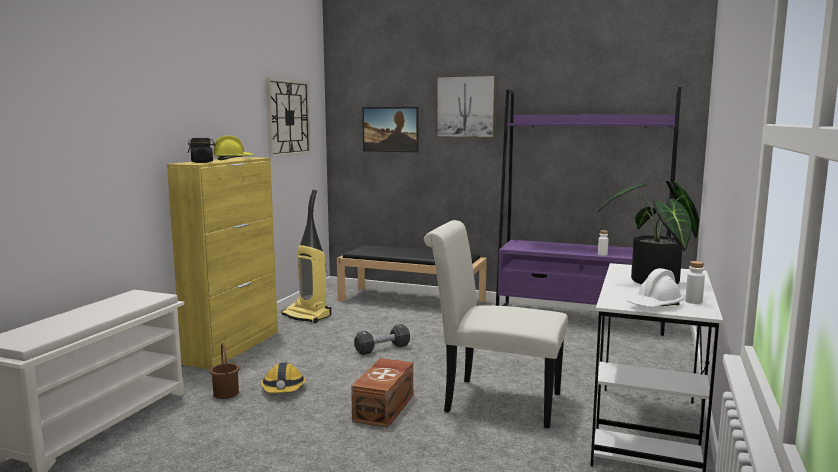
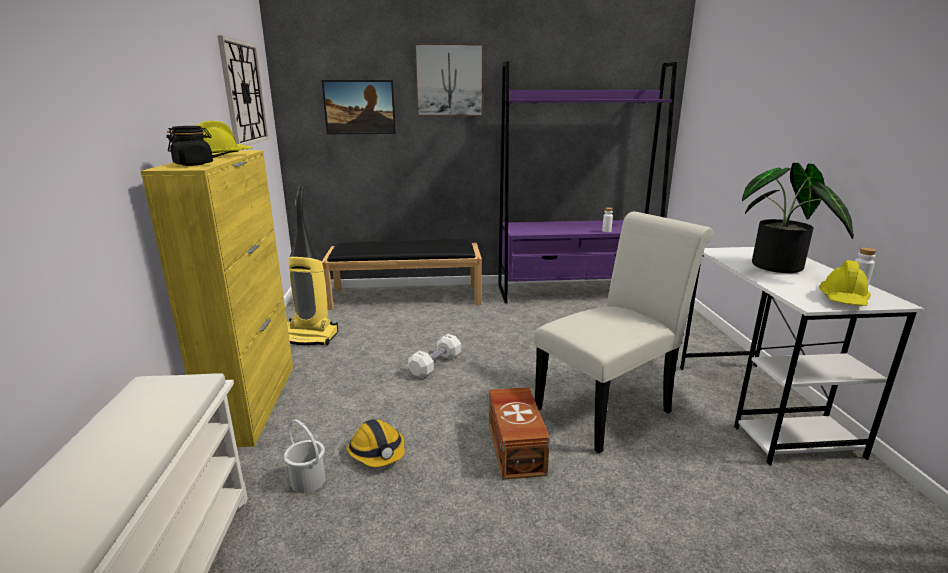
camera: 25 degrees left, 10 degrees up
brown bucket [210,343,240,399] -> white bucket [284,419,325,493]
black dumbbell [354,324,410,355] -> white dumbbell [408,334,461,379]
white chair [424,220,568,428] -> white chair turned 150 degrees clockwise [534,212,713,453]
white hard hat [627,268,684,307] -> yellow hard hat [820,260,871,306]

